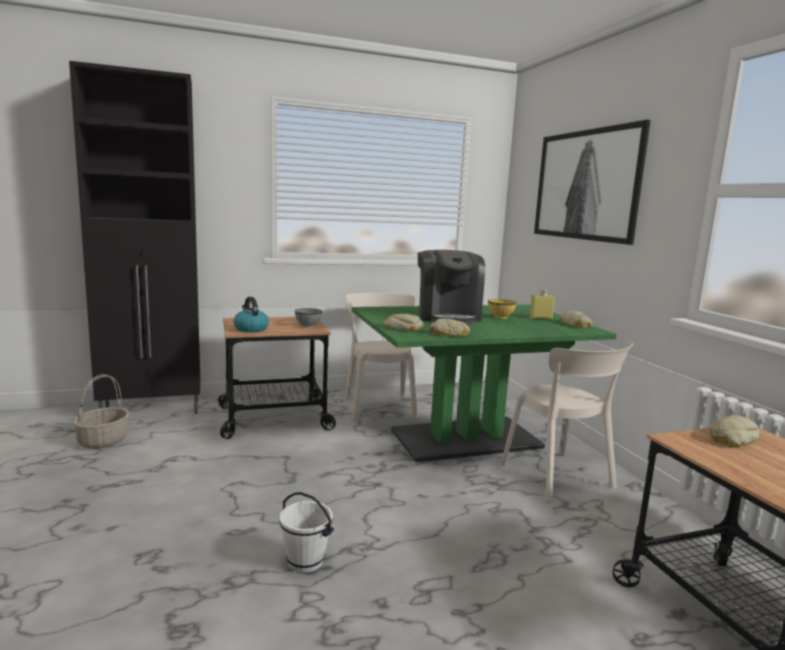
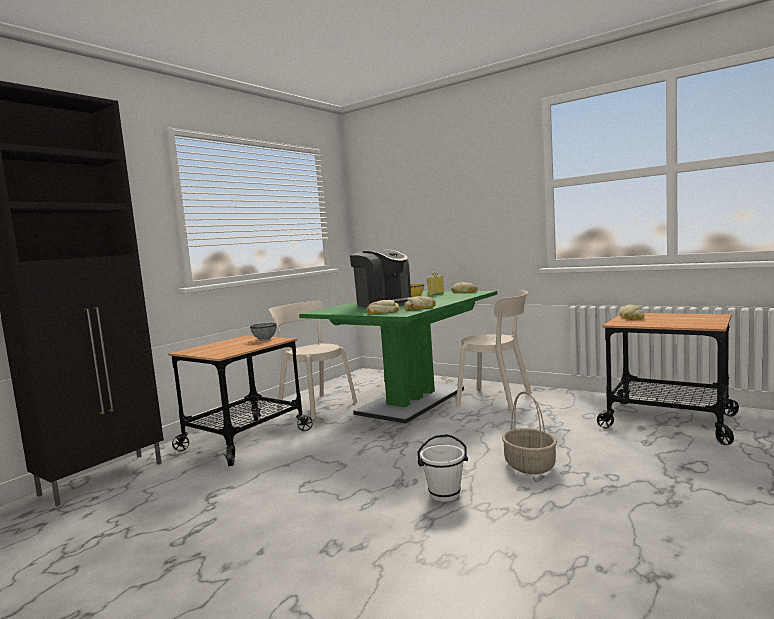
camera: 35 degrees left, 5 degrees down
basket [73,375,130,449] -> basket moved to [502,391,557,474]
kettle [233,297,269,332] -> none
picture [534,120,651,245] -> none

